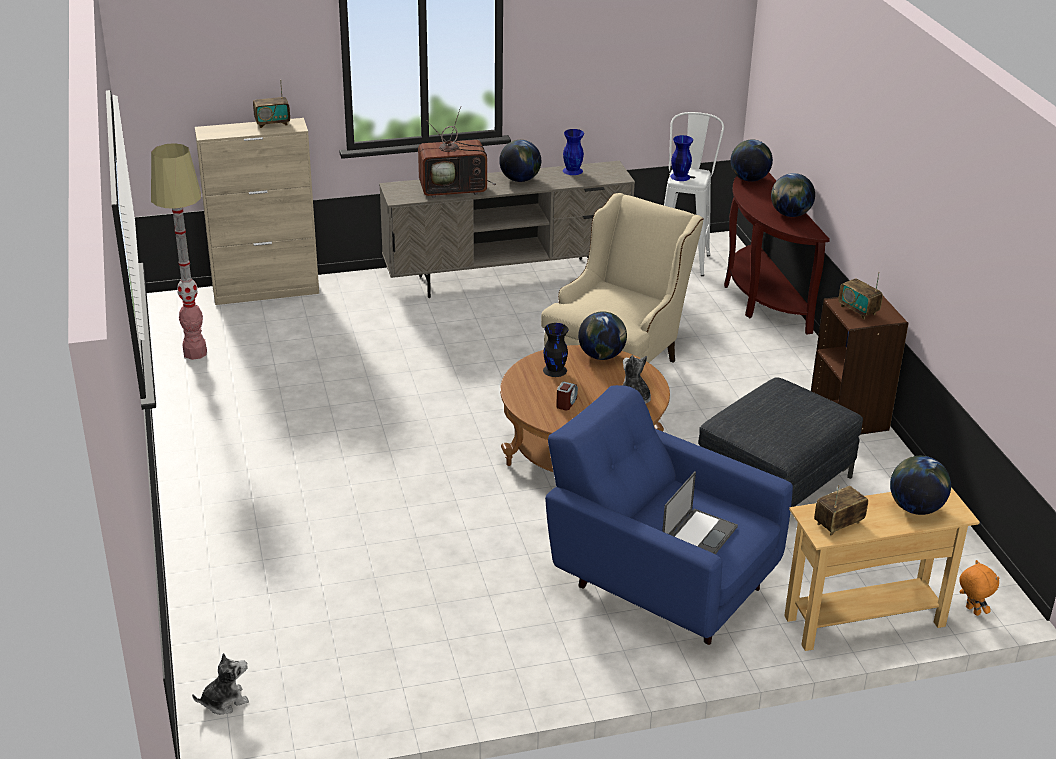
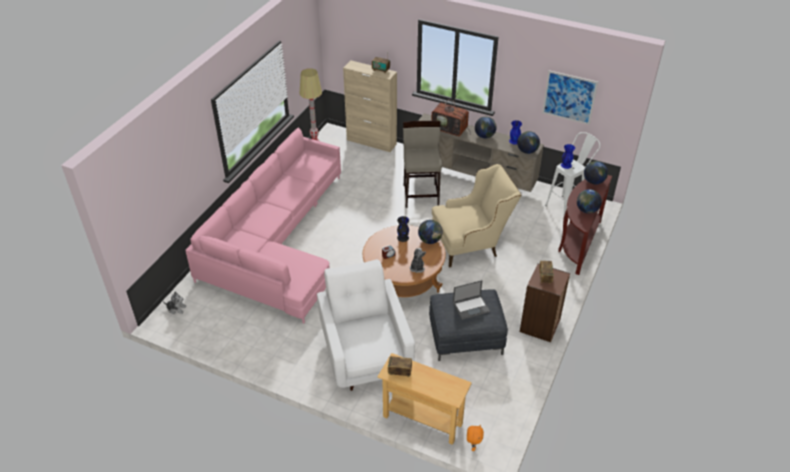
camera: 40 degrees right, 10 degrees up
blue armchair [545,385,793,645] -> white armchair [317,259,415,391]
laptop [662,471,738,554] -> laptop moved to [453,280,490,320]
globe [890,456,951,515] -> globe moved to [517,131,540,154]
none -> pink sofa [185,128,341,323]
none -> beige stool [403,121,442,208]
none -> picture [542,70,598,125]

